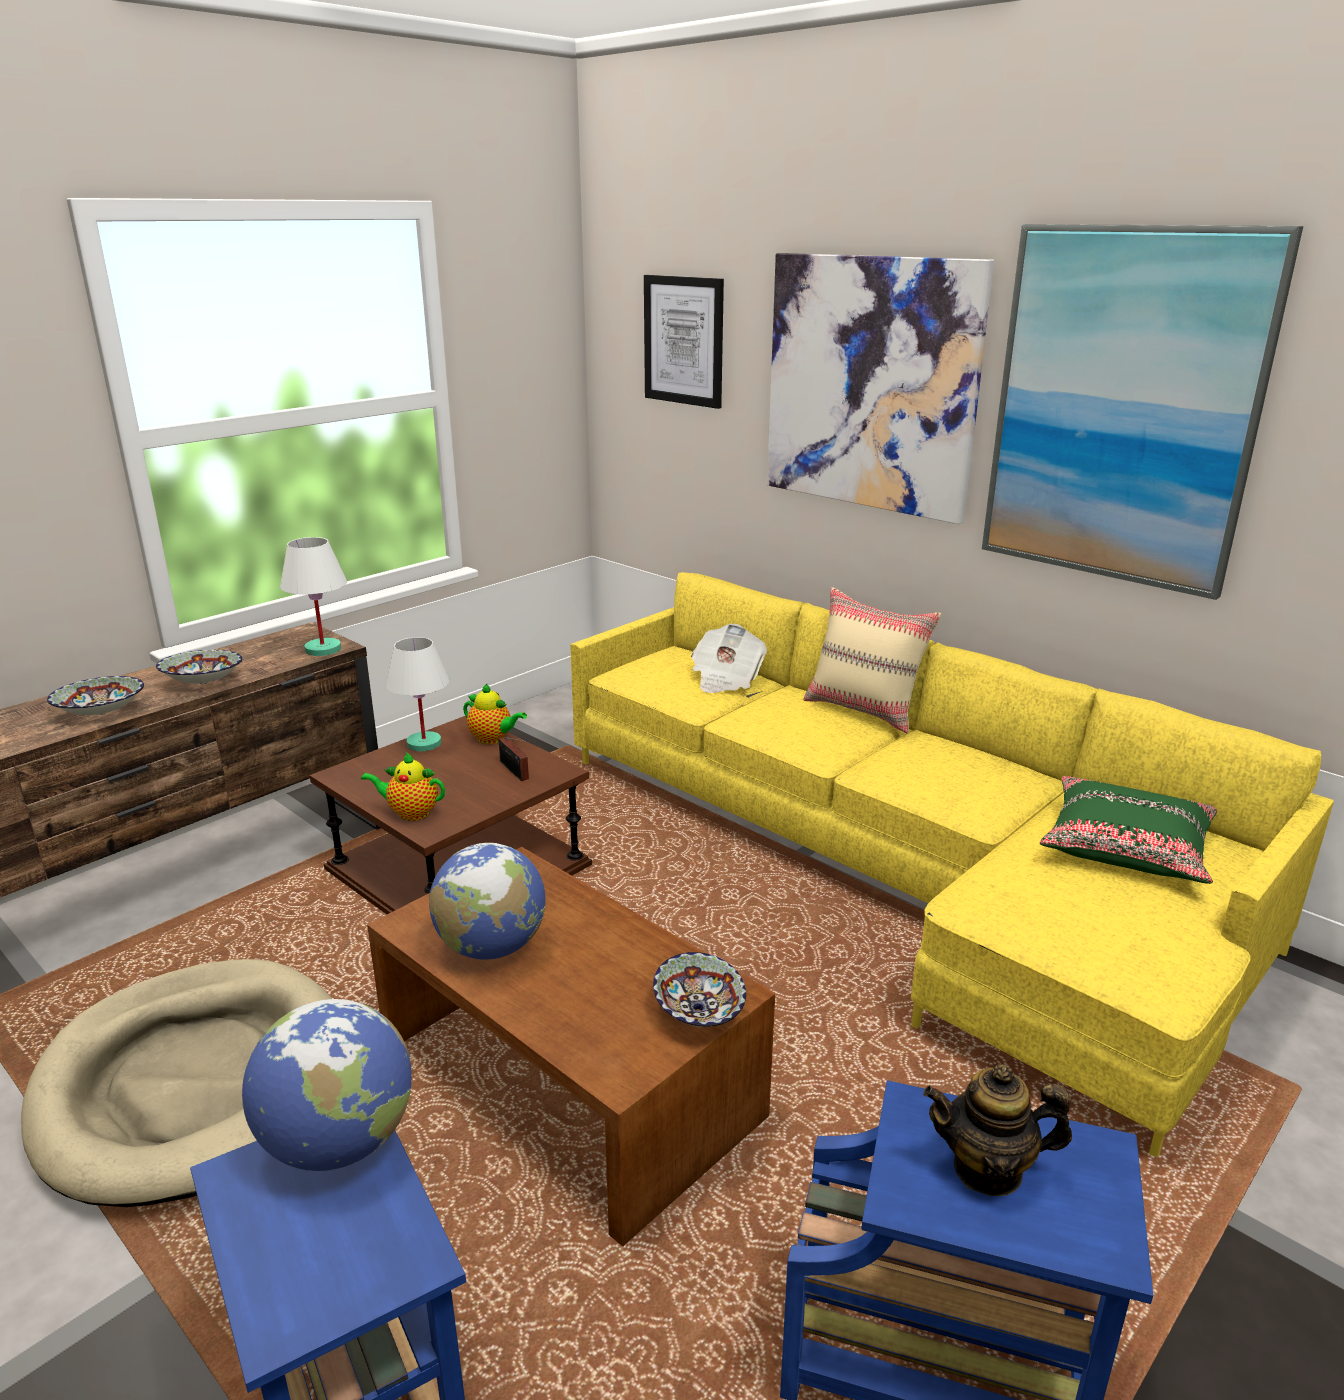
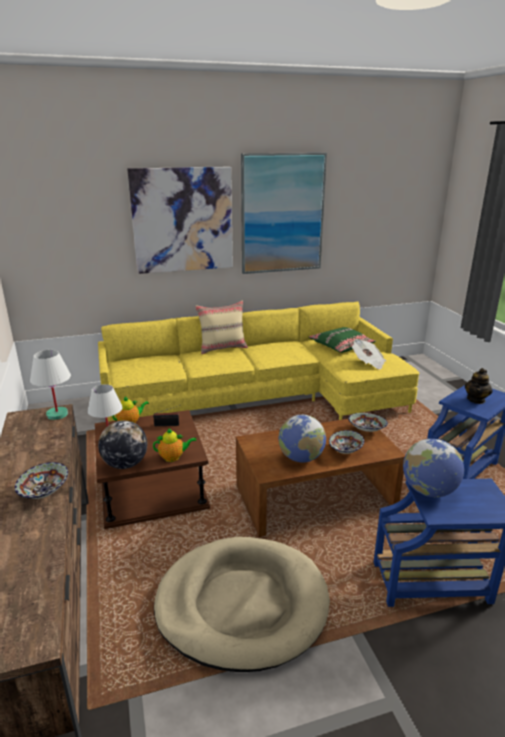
camera: 60 degrees left, 0 degrees up
bowl [156,650,242,684] -> bowl moved to [329,430,364,454]
teapot [361,752,445,821] -> teapot turned 135 degrees counterclockwise [153,428,196,462]
picture [644,275,724,409] -> none
newspaper [691,624,767,693] -> newspaper moved to [352,339,386,370]
none -> globe [98,421,147,469]

